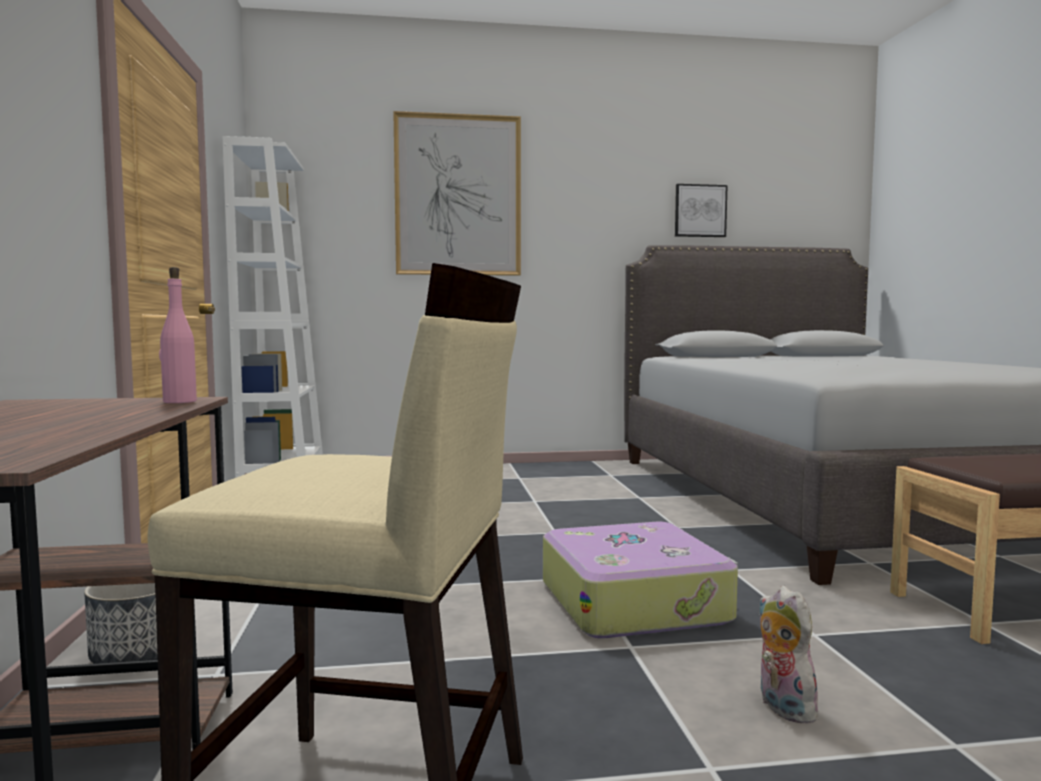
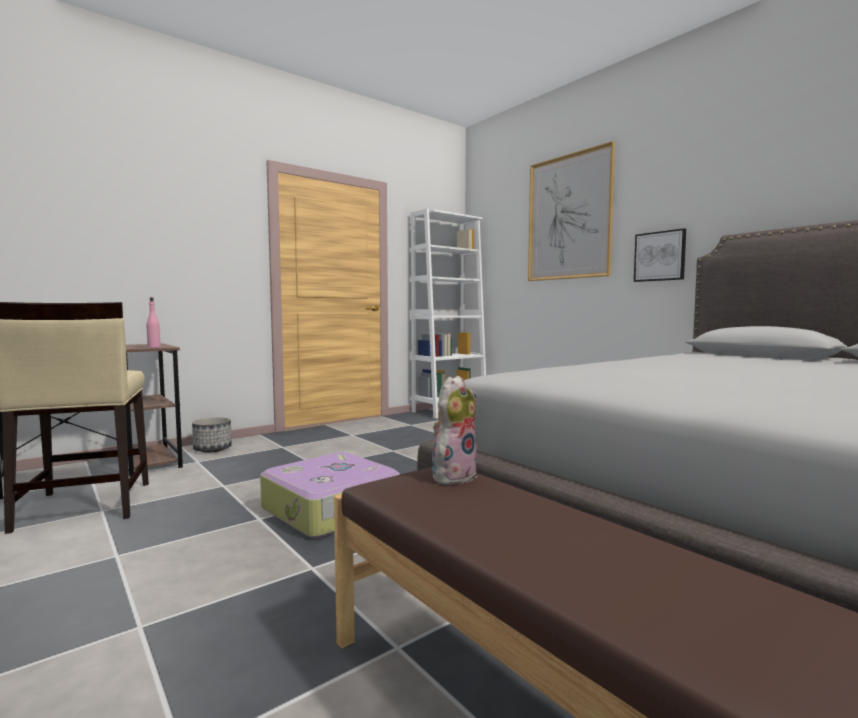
camera: 60 degrees right, 0 degrees up
picture [675,184,728,237] -> picture moved to [634,228,686,282]
plush toy [760,586,822,723] -> plush toy moved to [432,376,478,485]

